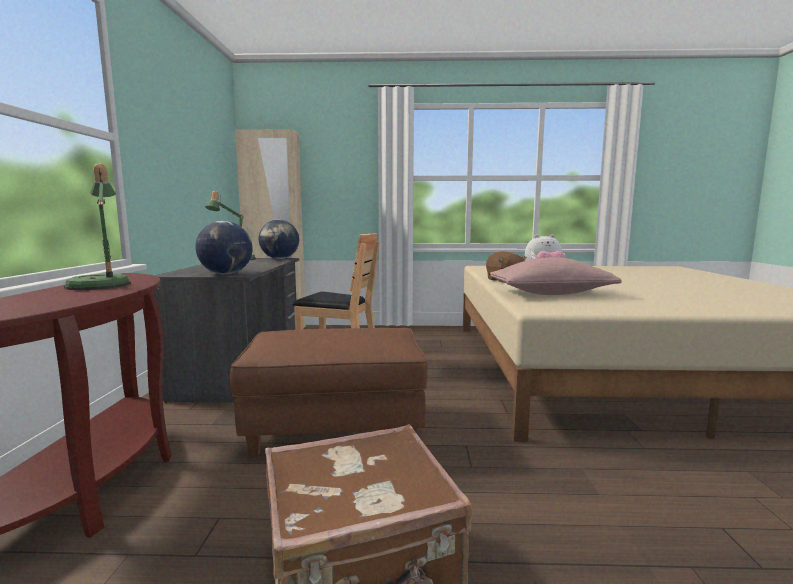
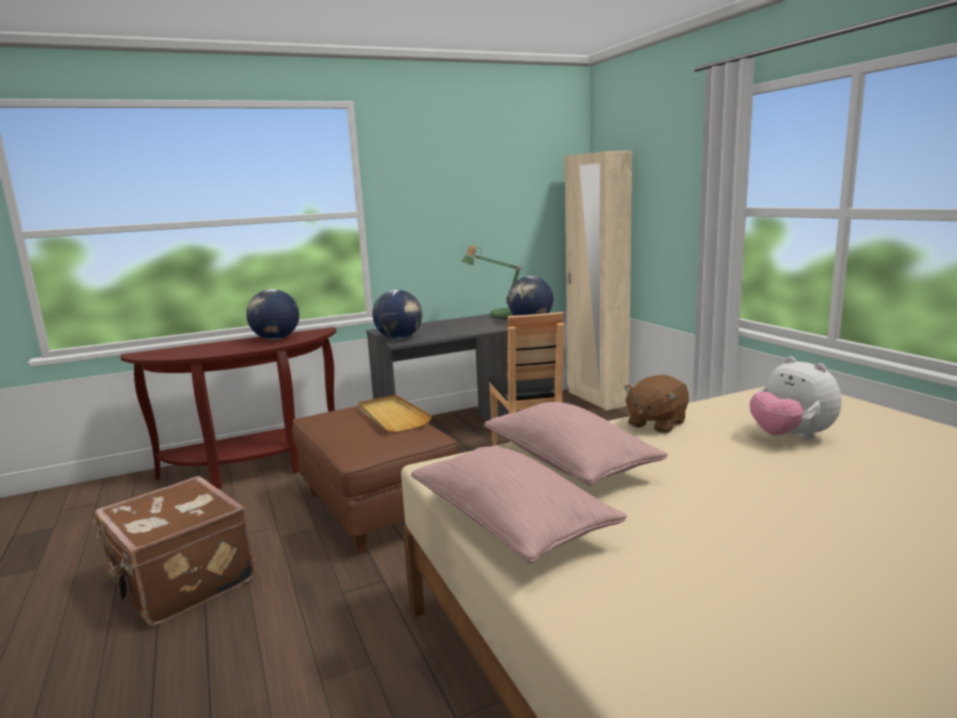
camera: 65 degrees right, 5 degrees up
table lamp [64,163,131,290] -> globe [246,289,299,340]
none -> beige tray [358,395,432,432]
none -> pink pillow [411,446,627,564]

